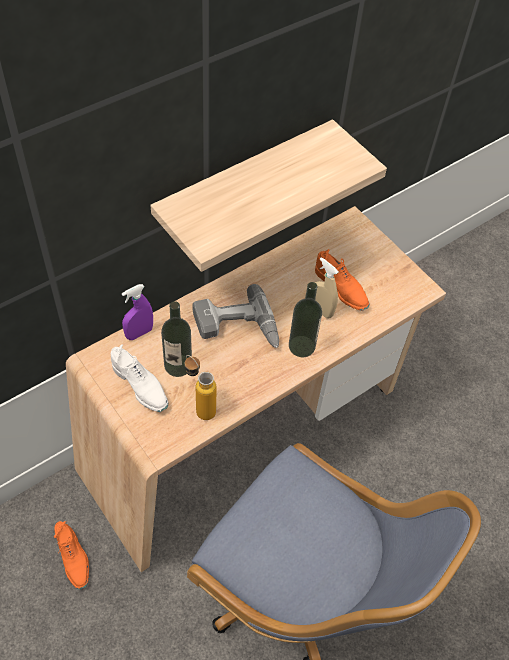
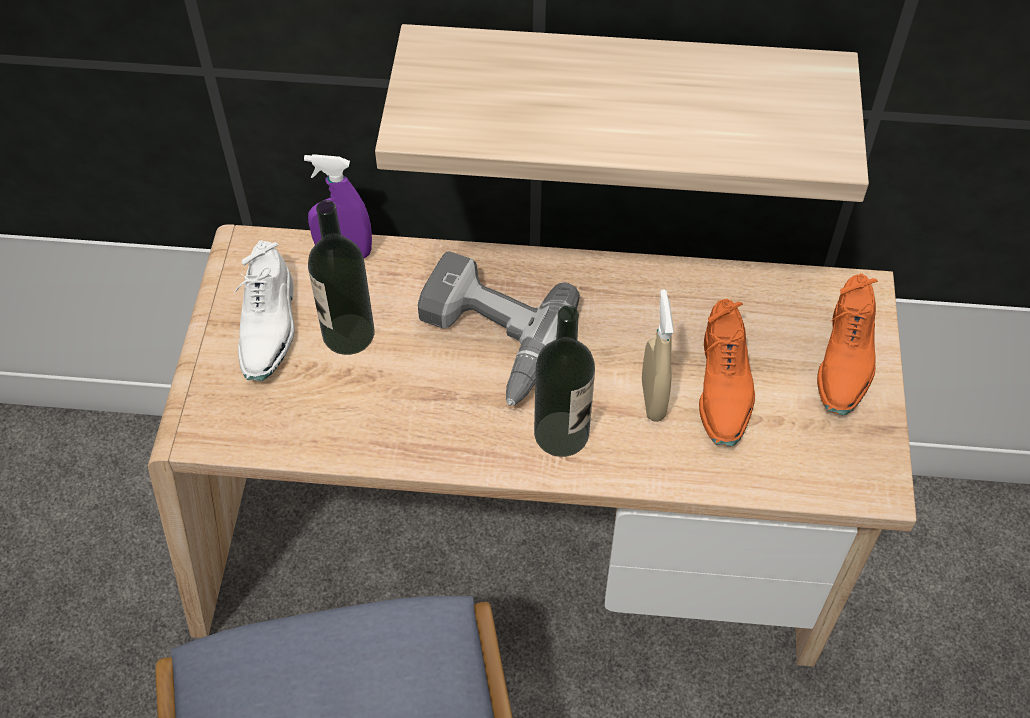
camera: 45 degrees right, 0 degrees up
orange shoe [54,521,89,590] -> orange shoe moved to [817,274,878,415]
bottle [185,355,217,420] -> none

